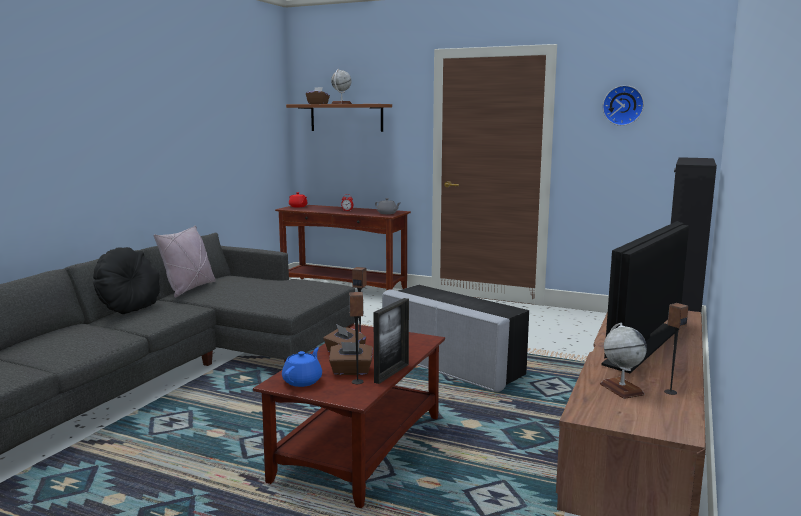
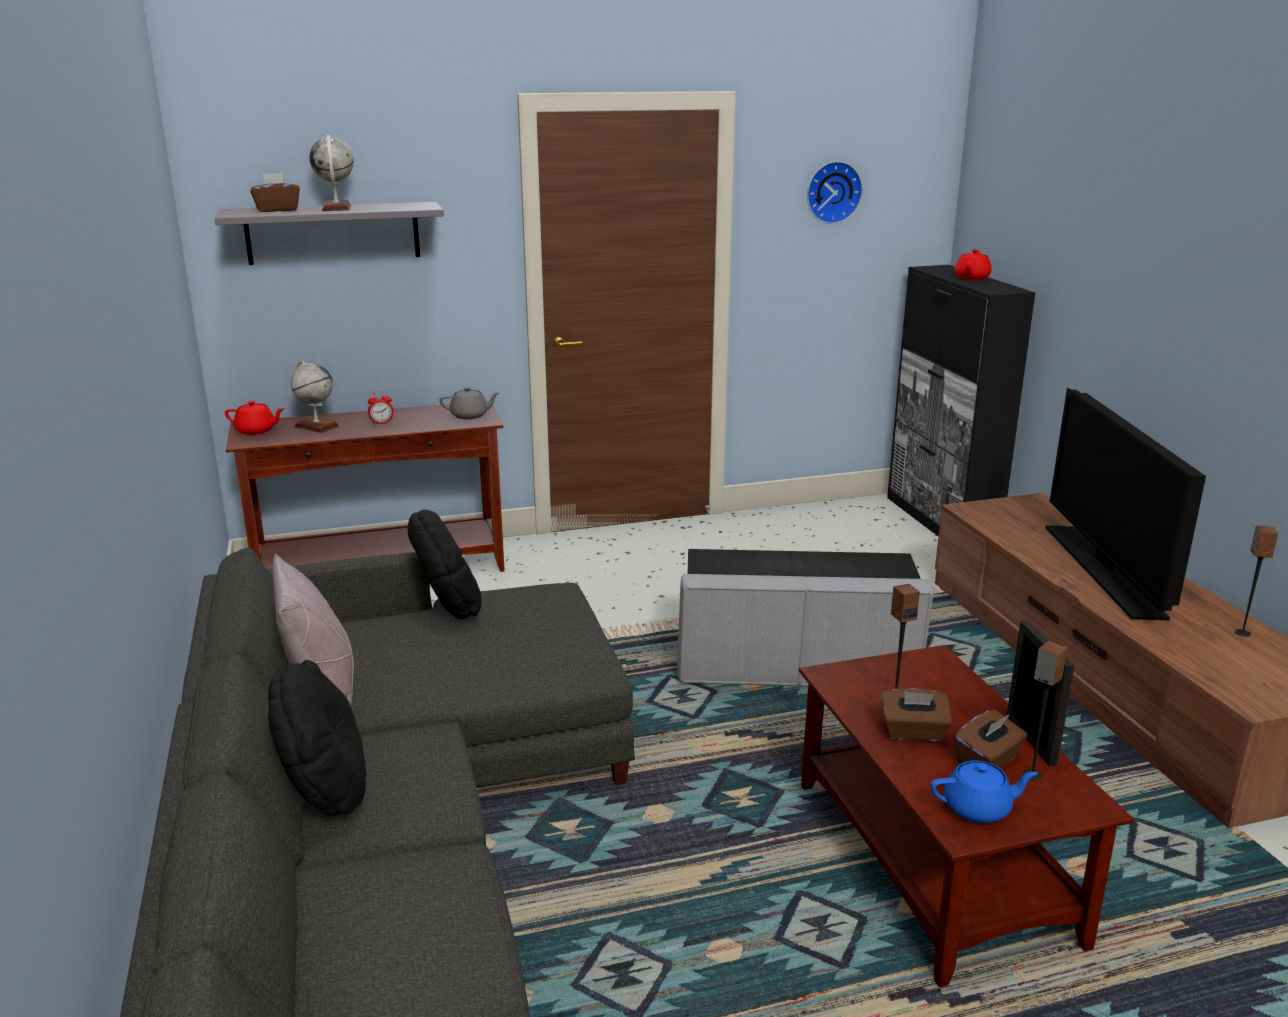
camera: 40 degrees left, 10 degrees up
blue teapot [282,347,322,387] -> blue teapot turned 105 degrees clockwise [930,760,1038,823]
brown shelf [286,104,392,132] -> grey shelf [215,202,444,265]
globe [600,323,647,399] -> globe moved to [291,360,339,433]
none -> black pillow [408,510,482,619]
none -> red teapot [954,249,992,280]

